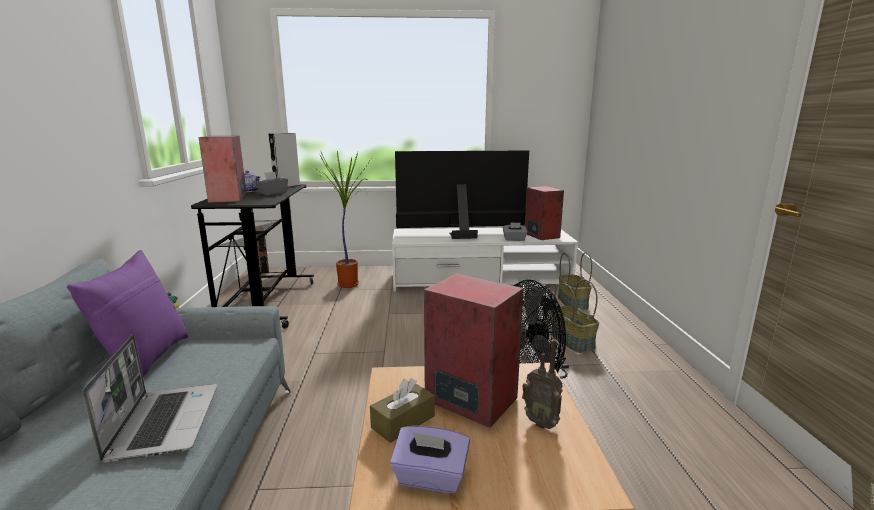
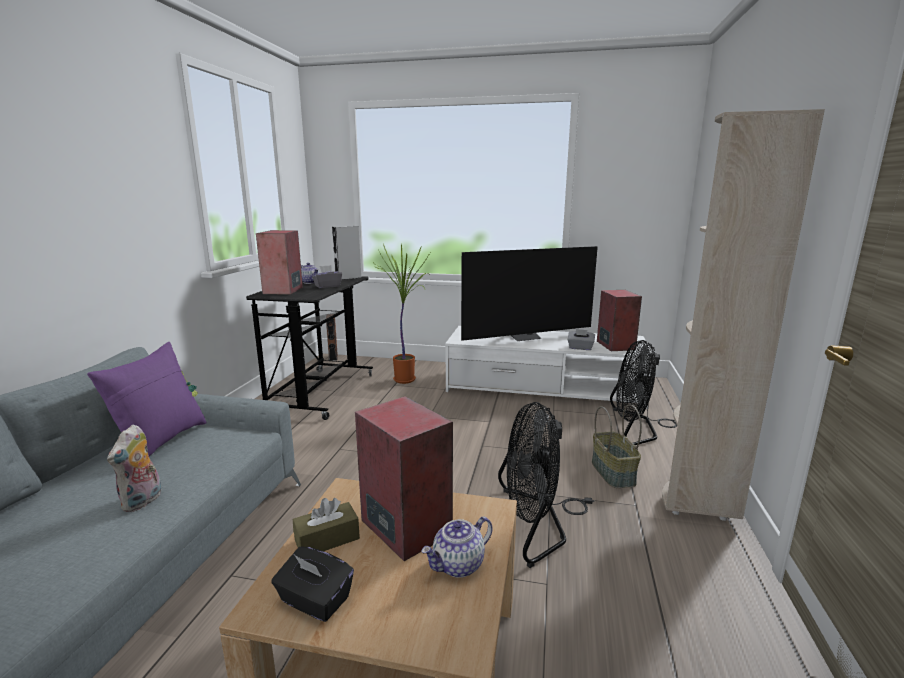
camera: 15 degrees right, 0 degrees up
laptop [82,335,217,463] -> plush toy [107,424,162,512]
purple tissue box [390,426,470,493] -> black tissue box [271,547,354,622]
television [395,150,529,239] -> television turned 150 degrees clockwise [461,246,598,341]
radio [522,339,563,429] -> teapot [421,517,492,578]
basket [558,252,592,310] -> black fan [610,340,677,445]
none -> beige bookcase [662,109,825,521]

